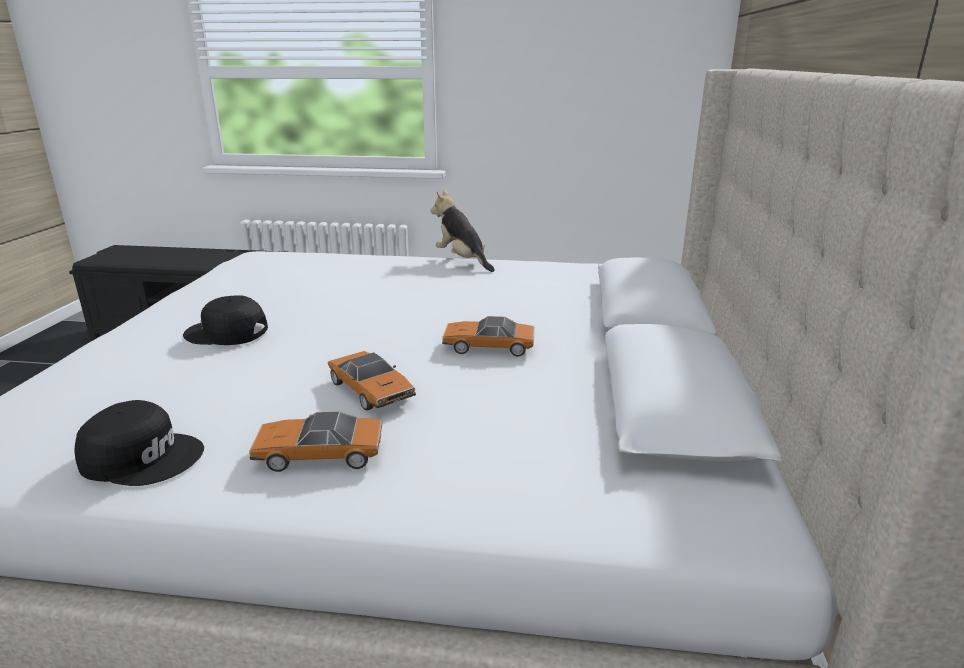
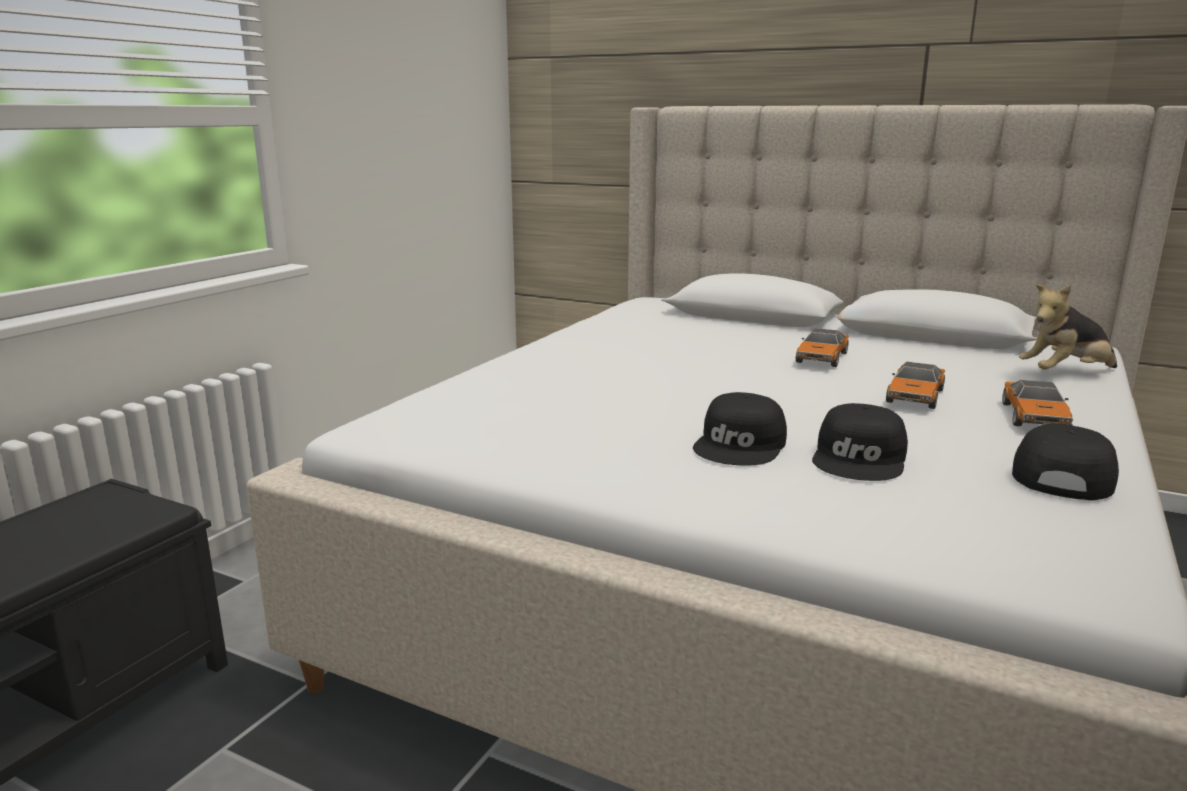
camera: 70 degrees left, 5 degrees down
toy car [327,351,416,411] -> toy car turned 135 degrees clockwise [886,361,945,409]
plush toy [431,190,495,272] -> plush toy moved to [1019,284,1117,370]
none -> black cap [812,403,908,481]

